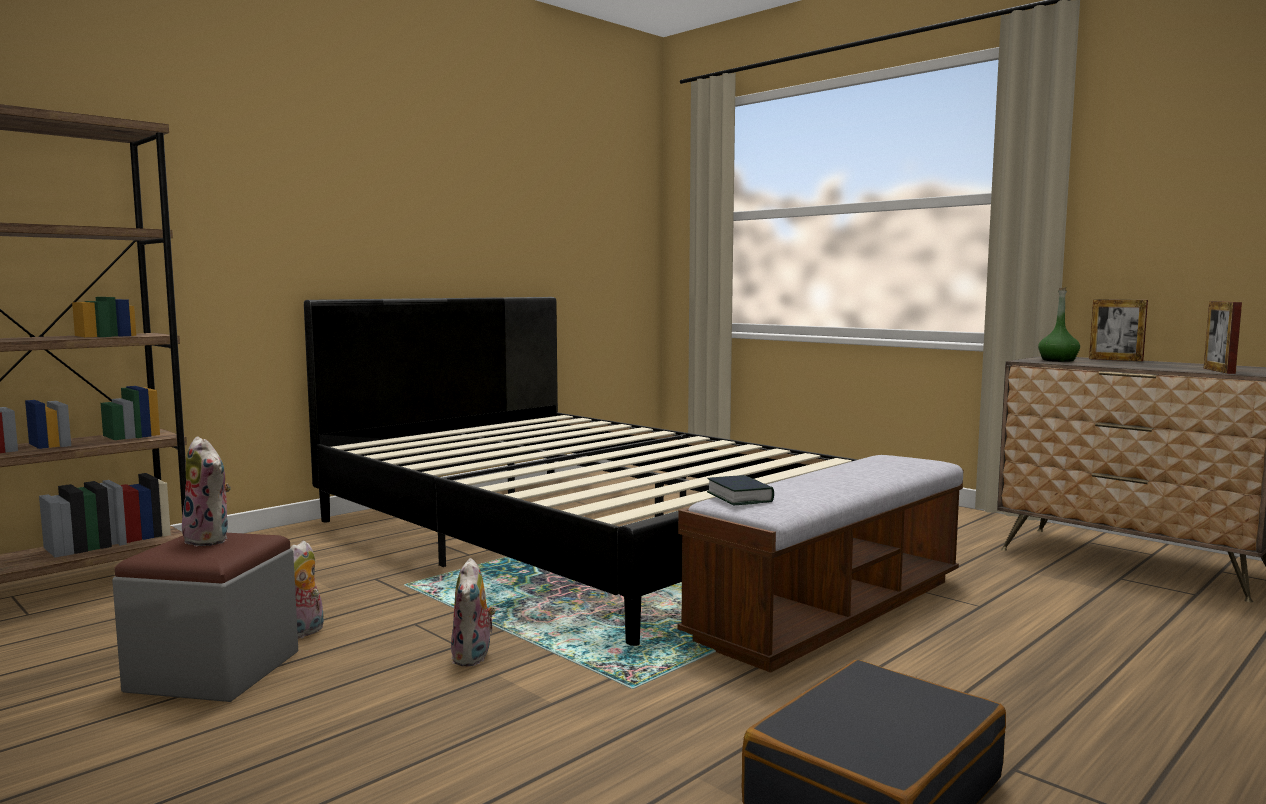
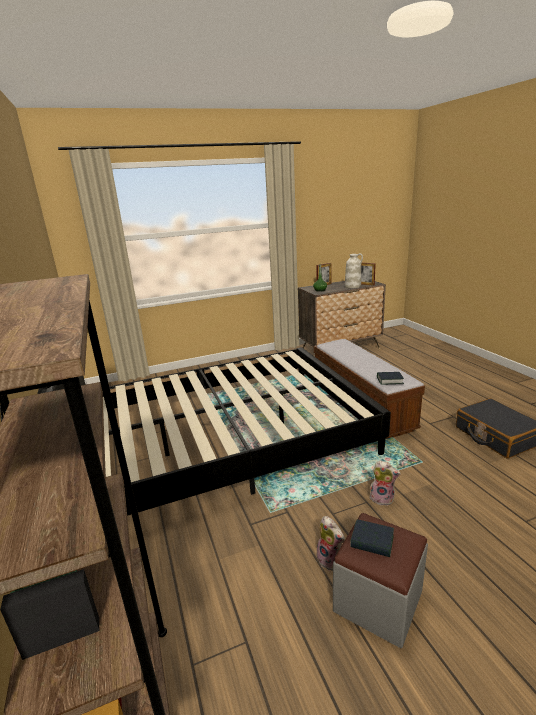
camera: 65 degrees left, 15 degrees up
plush toy [182,437,231,547] -> book [350,520,394,557]
none -> white vase [345,253,363,288]

